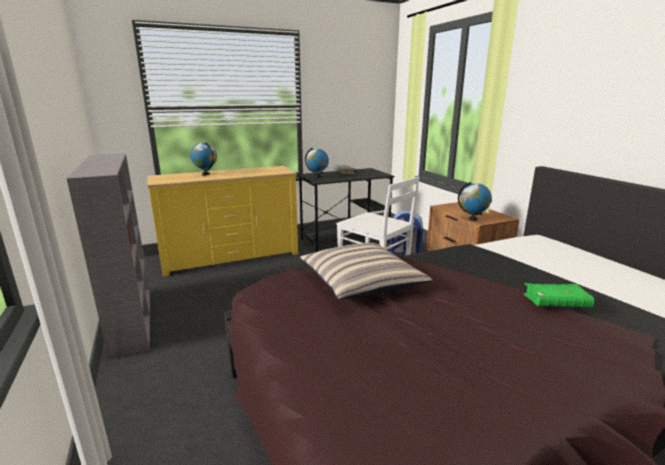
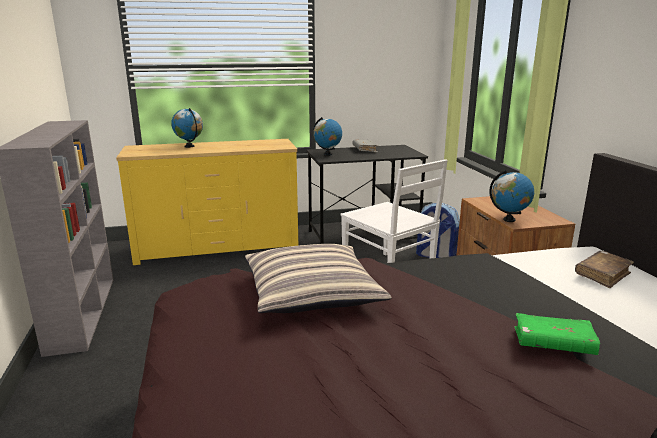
camera: 10 degrees right, 0 degrees up
none -> brown book [575,251,634,288]

